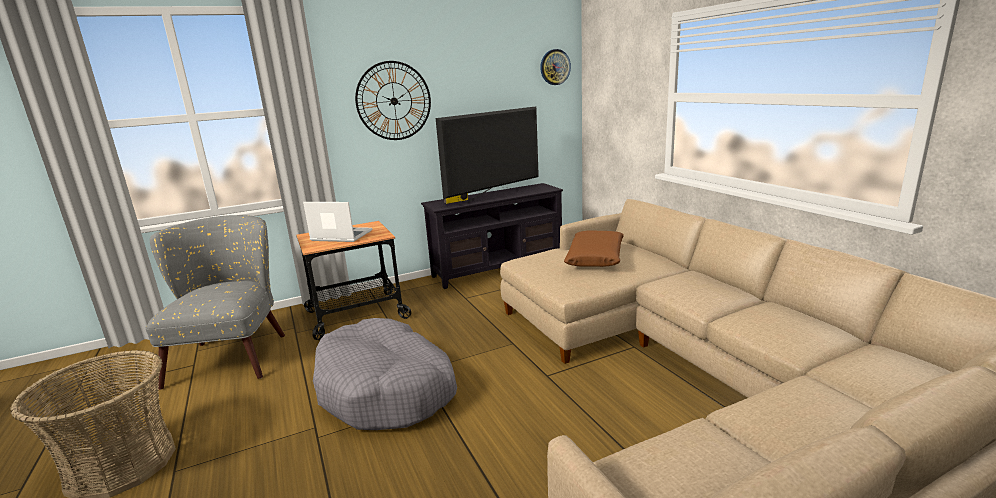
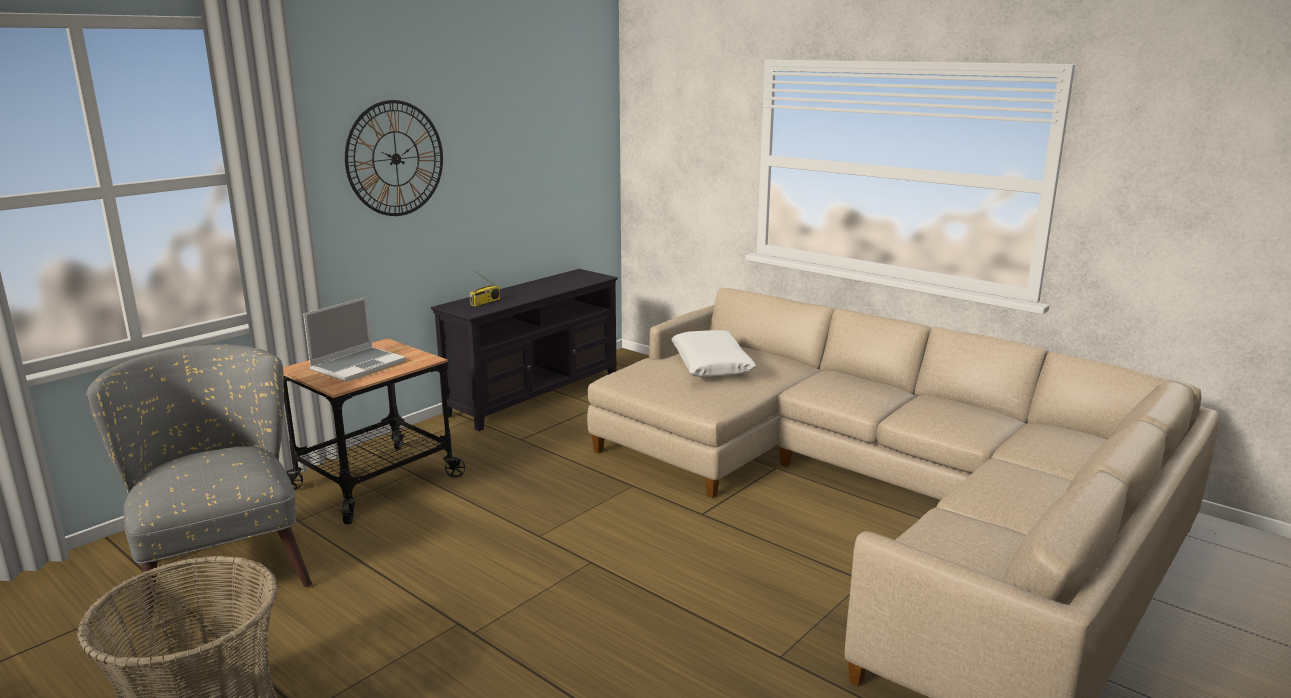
camera: 25 degrees left, 0 degrees up
laptop [303,202,372,242] -> laptop turned 135 degrees clockwise [303,297,406,382]
grey dog bed [313,318,457,430] -> none
television [436,106,539,204] -> none
wall clock [540,49,571,85] -> none
brown pillow [564,231,624,267] -> white pillow [671,330,757,377]

